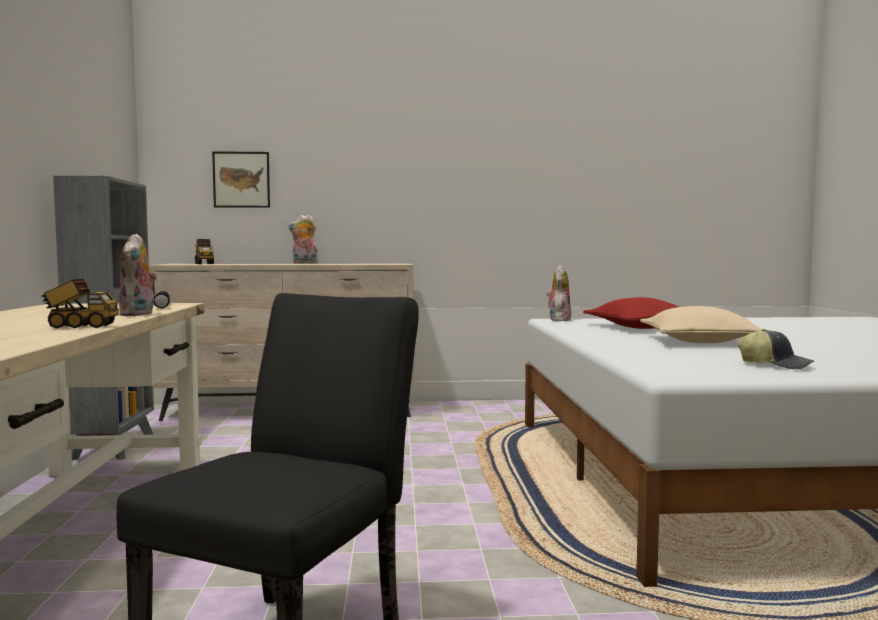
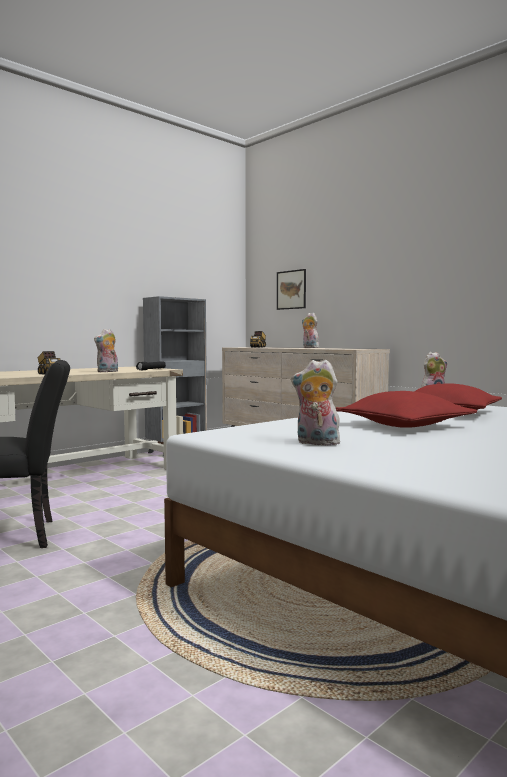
camera: 50 degrees right, 0 degrees up
beige pillow [640,306,771,343] -> red pillow [336,391,477,428]
cap [738,329,814,369] -> plush toy [291,360,342,445]

